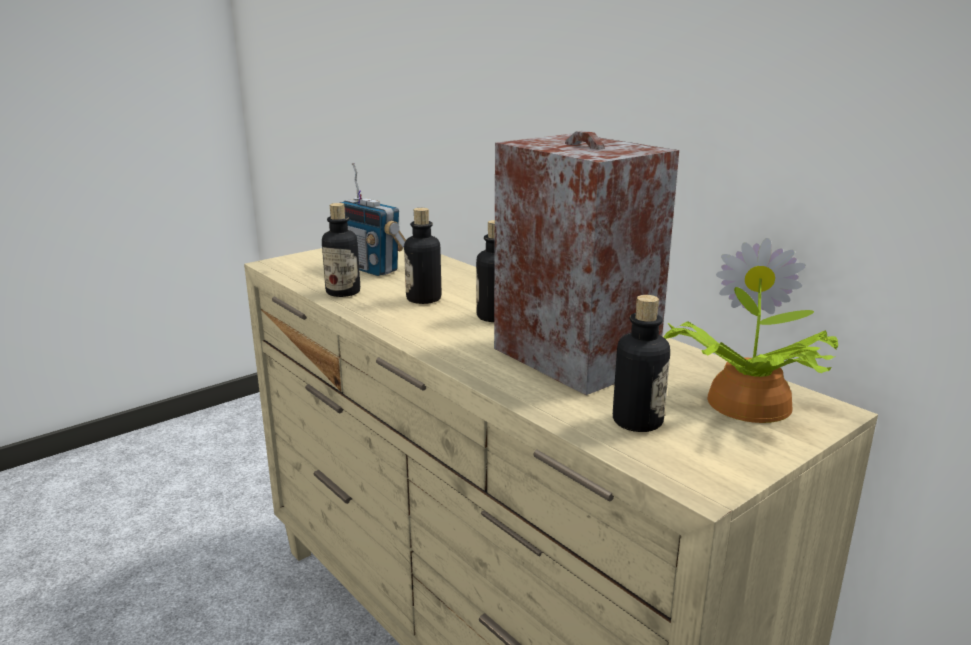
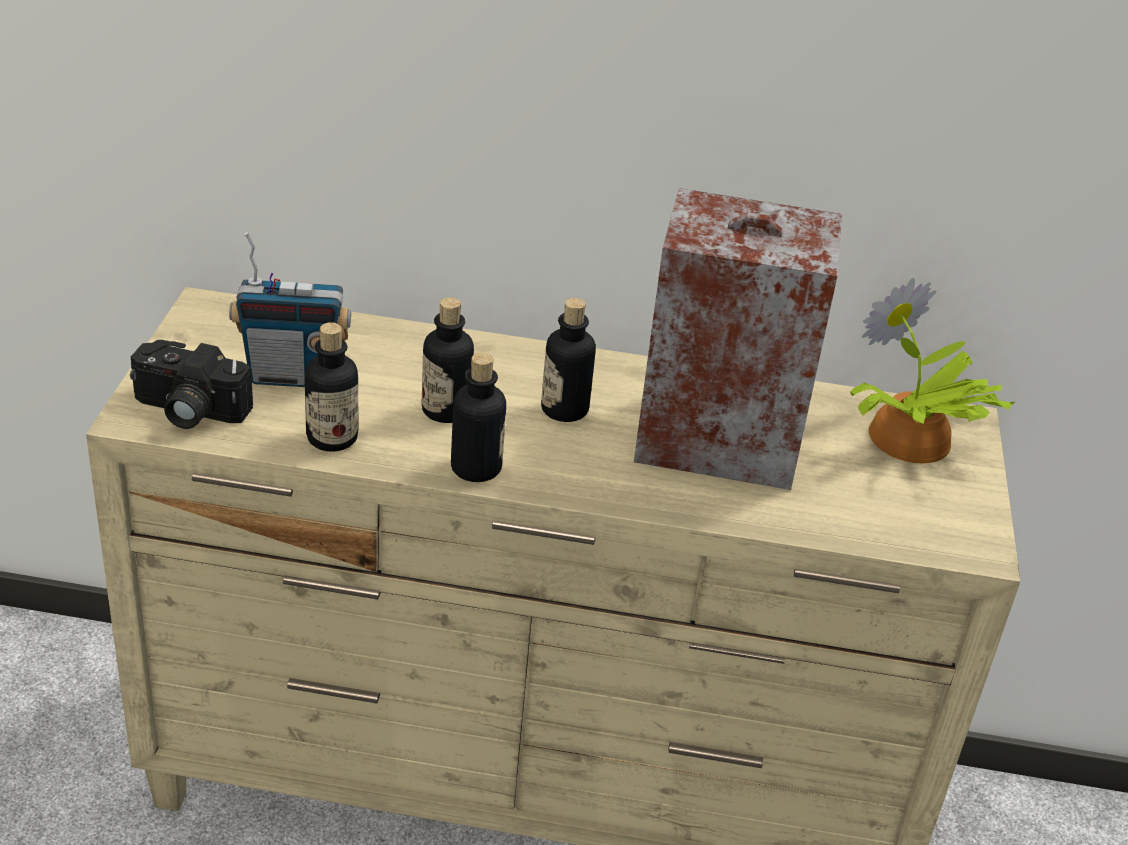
camera: 45 degrees left, 15 degrees up
bottle [613,295,670,432] -> bottle moved to [451,352,506,482]
none -> camera [130,340,253,429]

